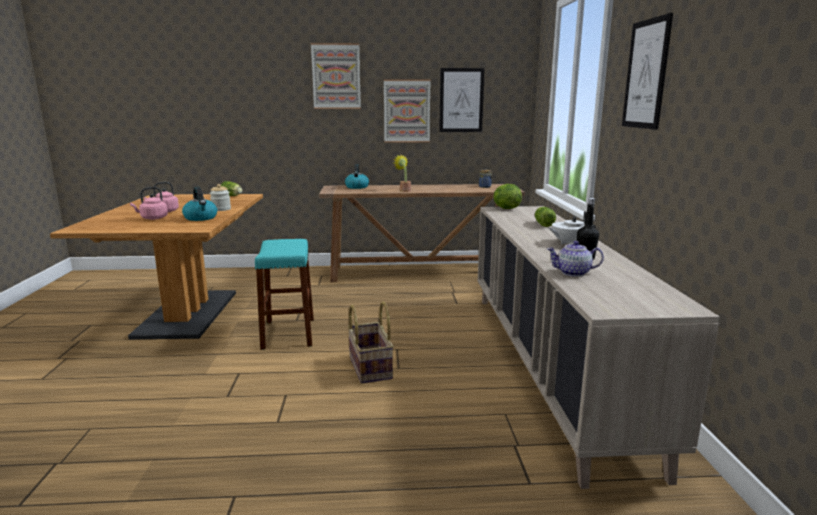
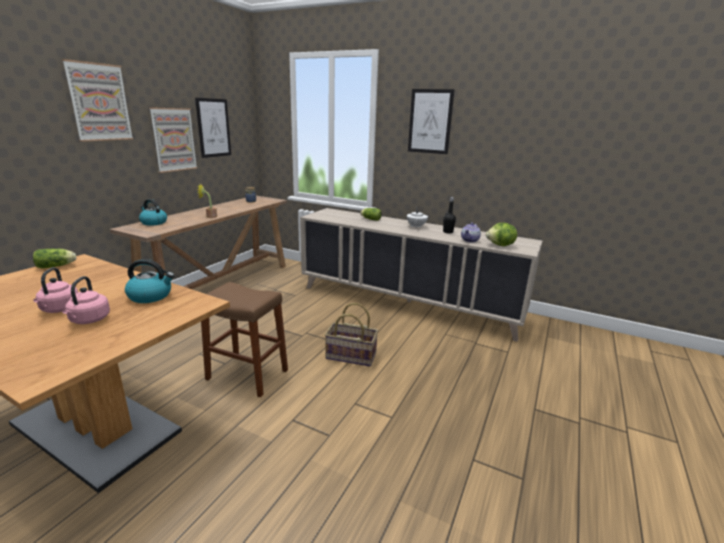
camera: 60 degrees left, 5 degrees up
jar [210,184,231,211] -> none
turquoise stool [255,239,314,350] -> brown stool [201,282,288,397]
lettuce [493,184,522,209] -> lettuce moved to [486,223,517,246]

